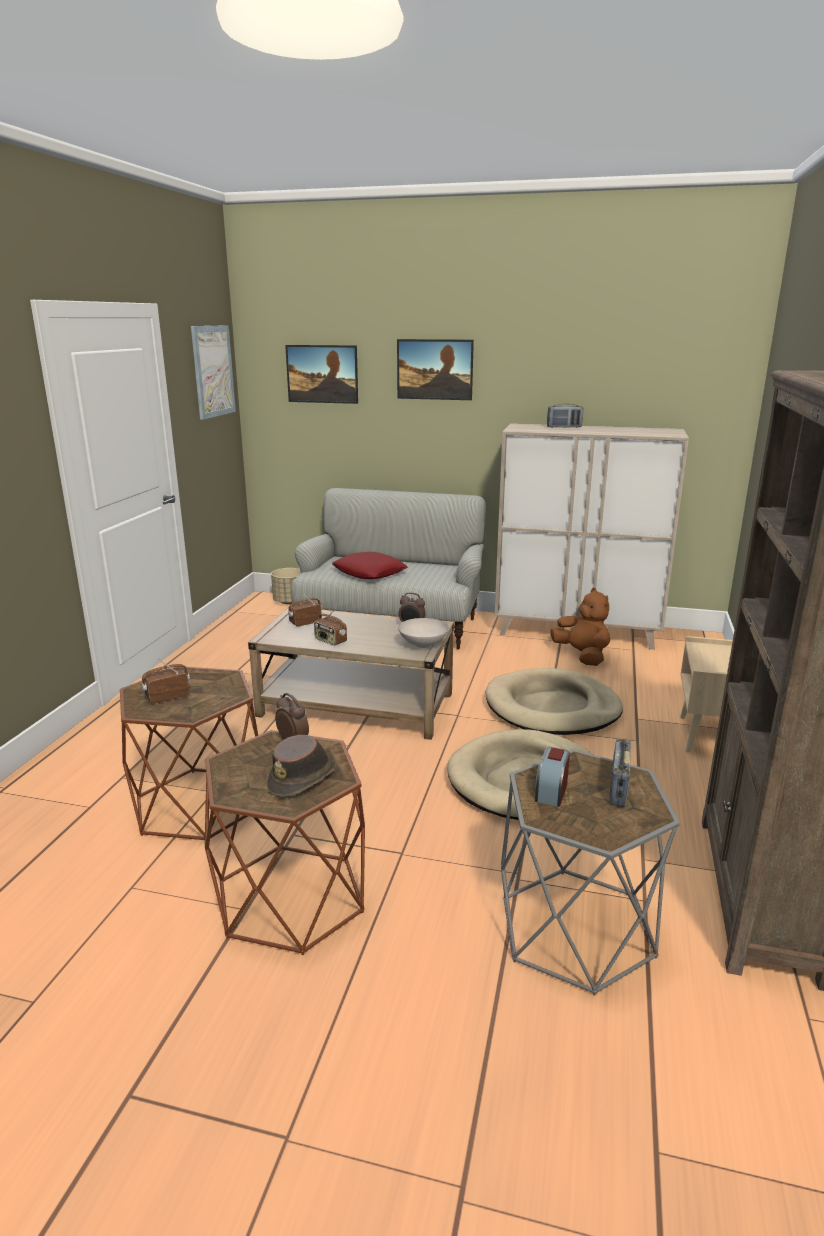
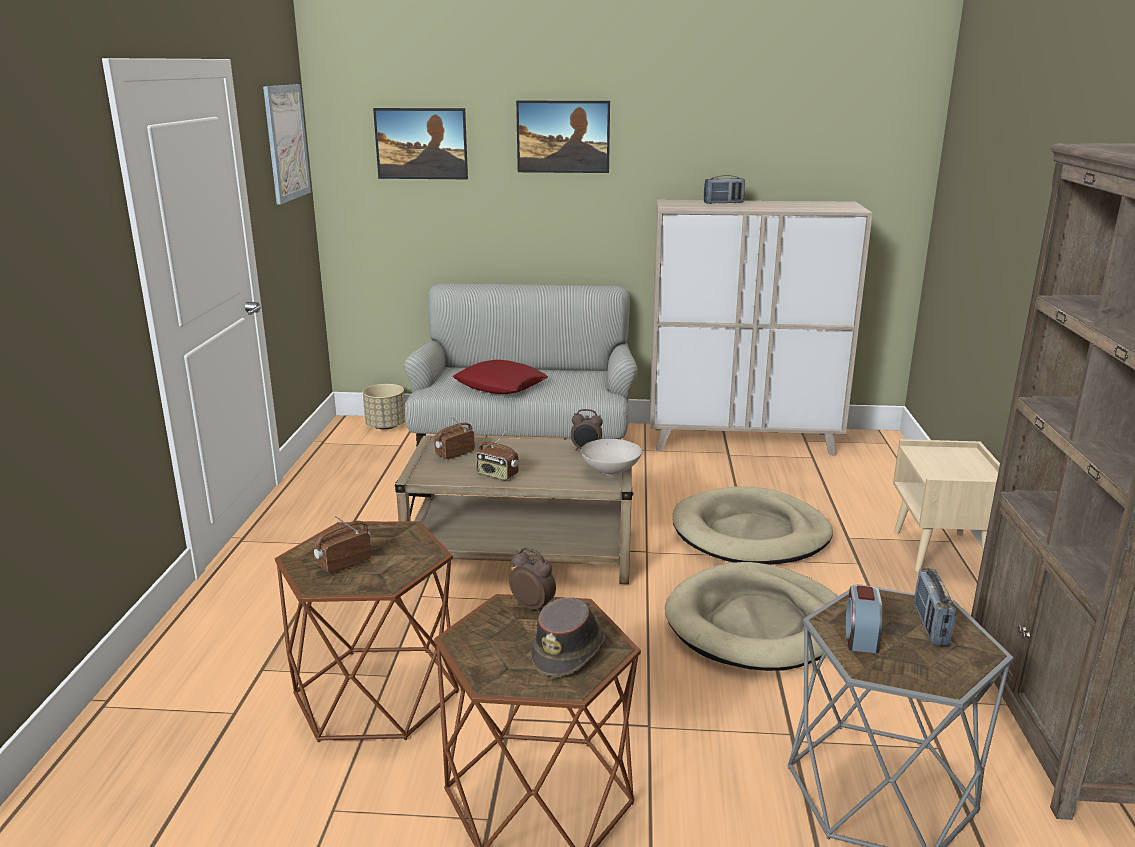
camera: 10 degrees left, 0 degrees up
brown plush toy [550,588,610,666] -> none

